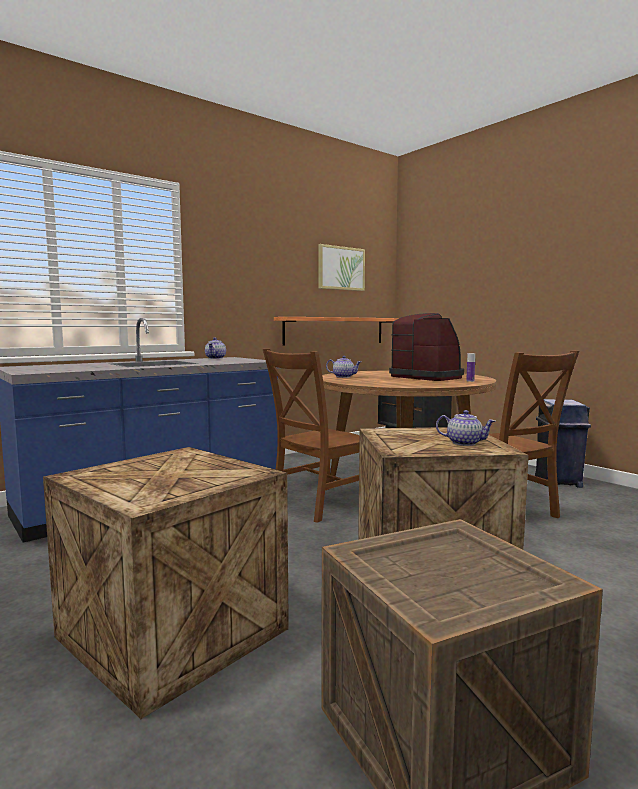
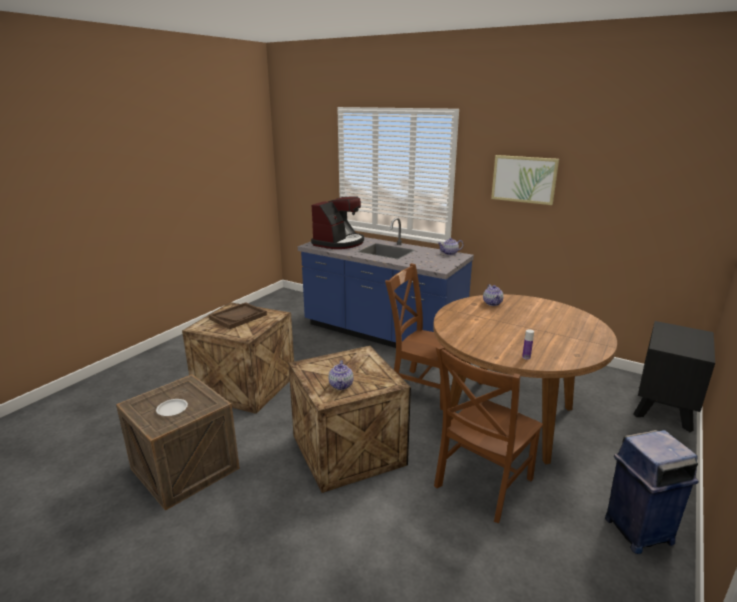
camera: 70 degrees right, 15 degrees up
shelf [274,317,399,346] -> none
picture [319,244,365,291] -> picture moved to [491,155,559,205]
coffee machine [389,313,464,381] -> coffee machine moved to [311,196,364,249]
none -> white plate [156,399,188,416]
none -> brown tray [209,302,267,329]

